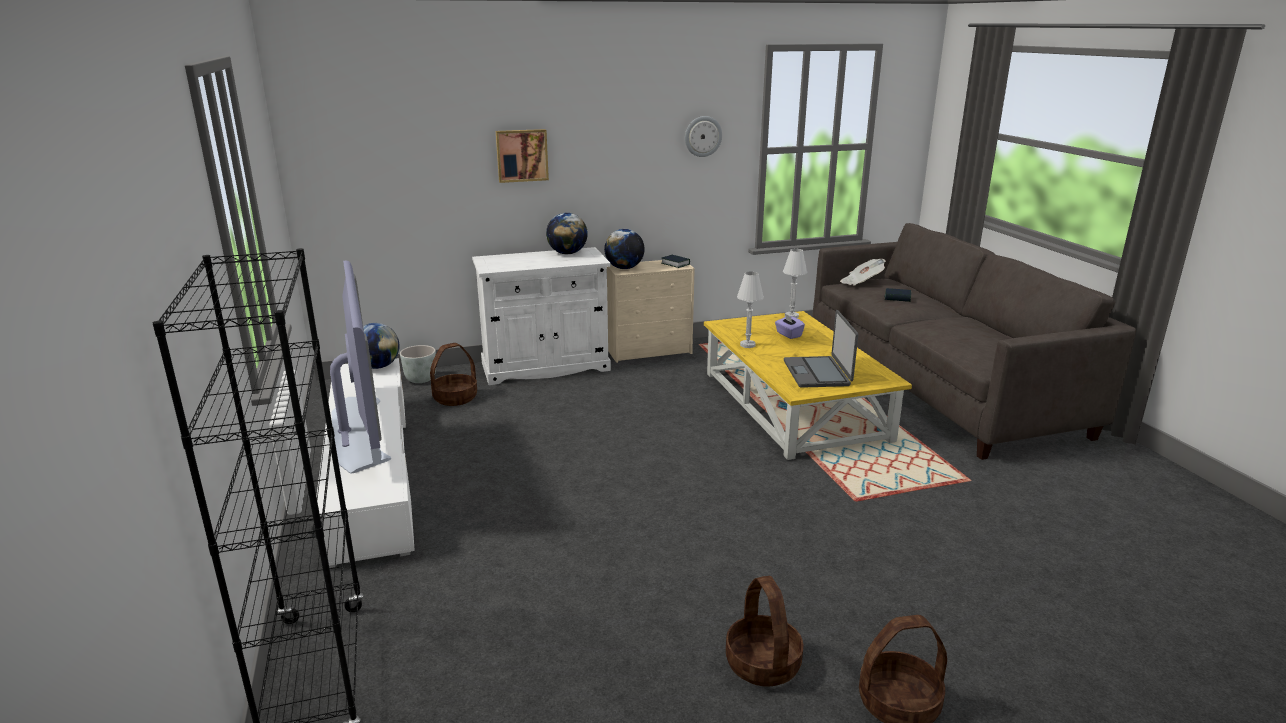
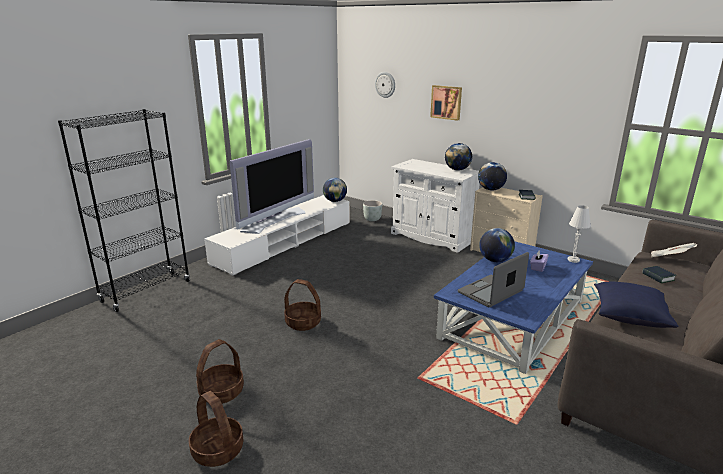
camera: 55 degrees right, 0 degrees up
basket [430,343,477,406] -> basket moved to [284,279,321,331]
wall clock [685,116,722,157] -> wall clock moved to [375,72,395,98]
yellow coffee table [704,311,912,460] -> blue coffee table [434,241,593,374]
white table lamp [737,271,764,348] -> globe [479,228,515,262]
none -> blue pillow [594,282,678,328]

